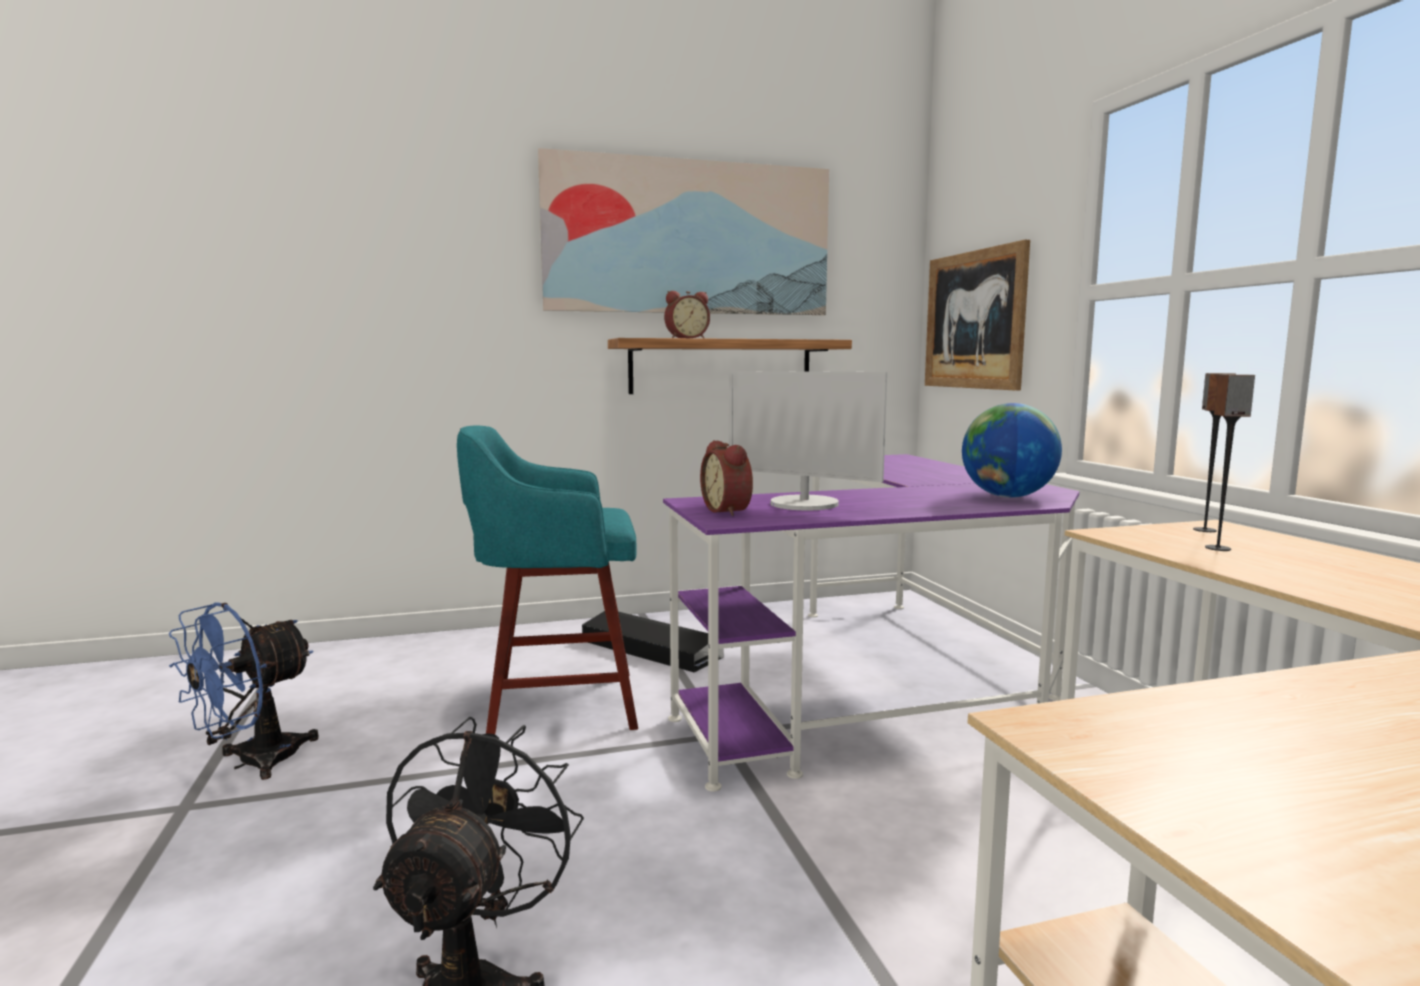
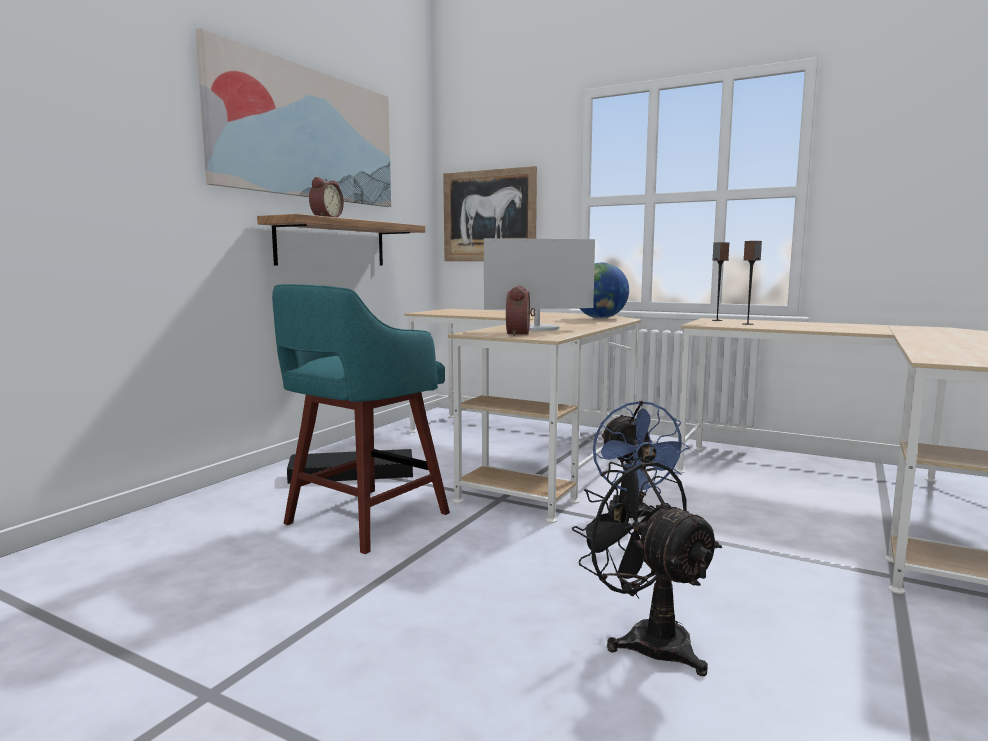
camera: 45 degrees left, 0 degrees up
blue fan [169,602,319,780] -> blue fan moved to [593,401,690,520]
purple desk [663,454,1079,792] -> beige desk [404,309,641,523]
alarm clock [700,440,753,516] -> alarm clock turned 75 degrees clockwise [506,286,535,336]

